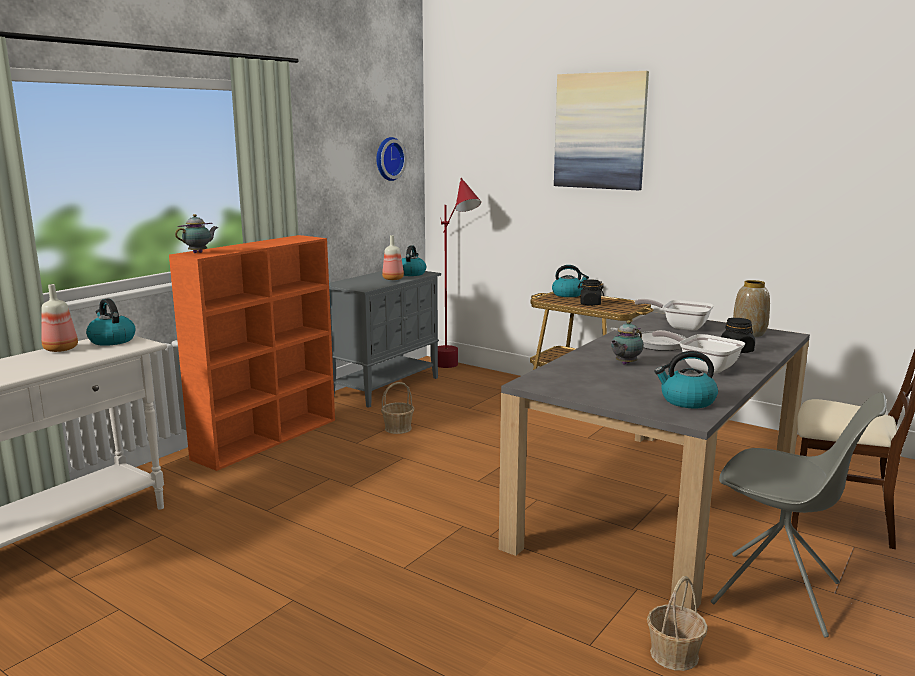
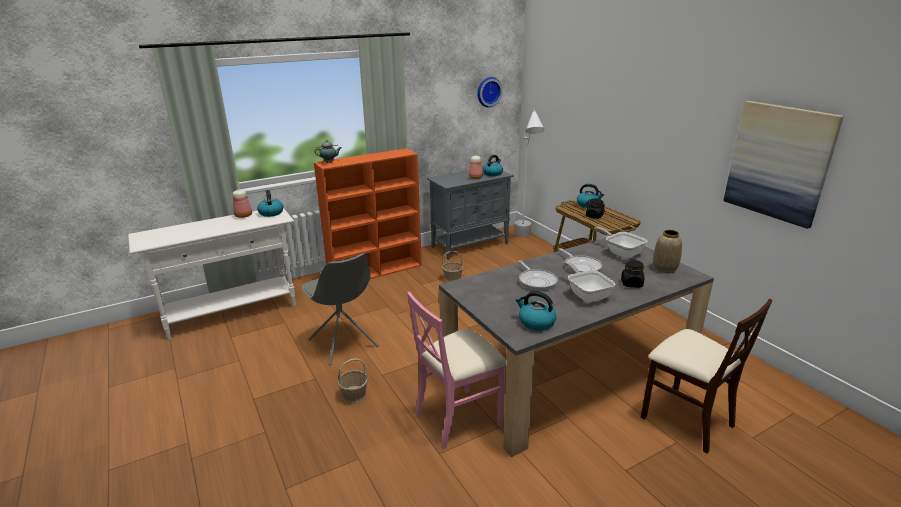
camera: 25 degrees right, 10 degrees up
red floor lamp [438,178,481,368] -> white floor lamp [514,109,545,237]
picture [554,71,649,190] -> picture moved to [723,101,844,229]
teapot [611,320,644,365] -> frying pan [519,260,558,291]
basket [647,576,708,671] -> basket moved to [338,358,368,404]
grey chair [711,393,887,638] -> grey chair moved to [302,253,379,365]
none -> pink chair [407,291,507,449]

